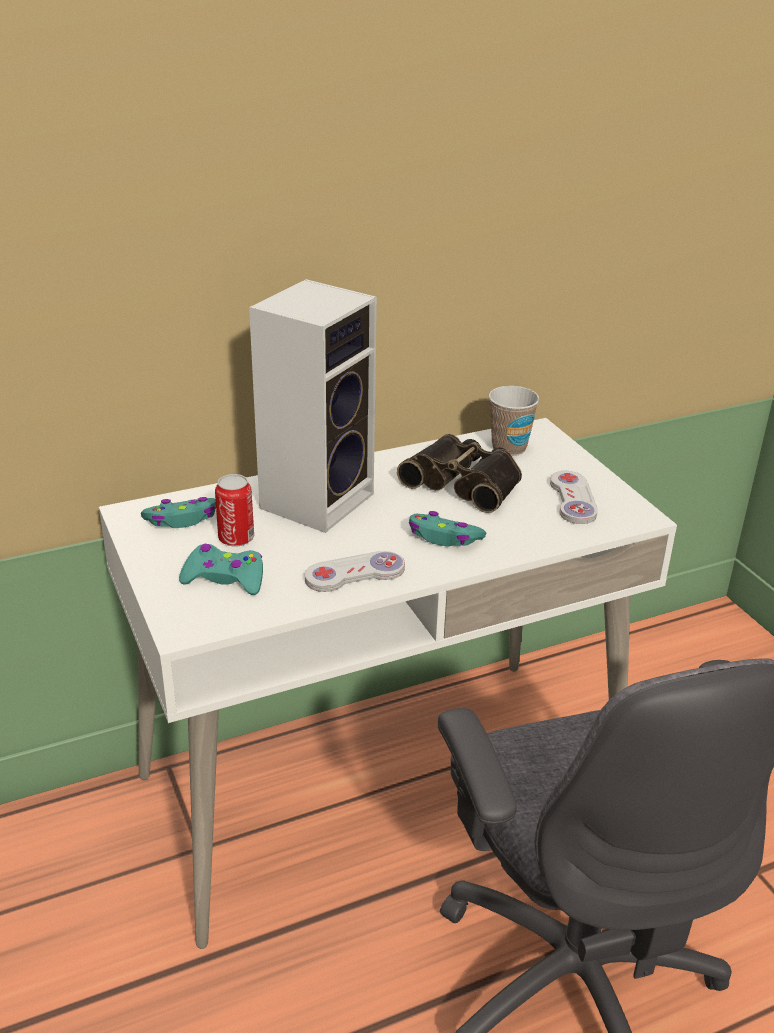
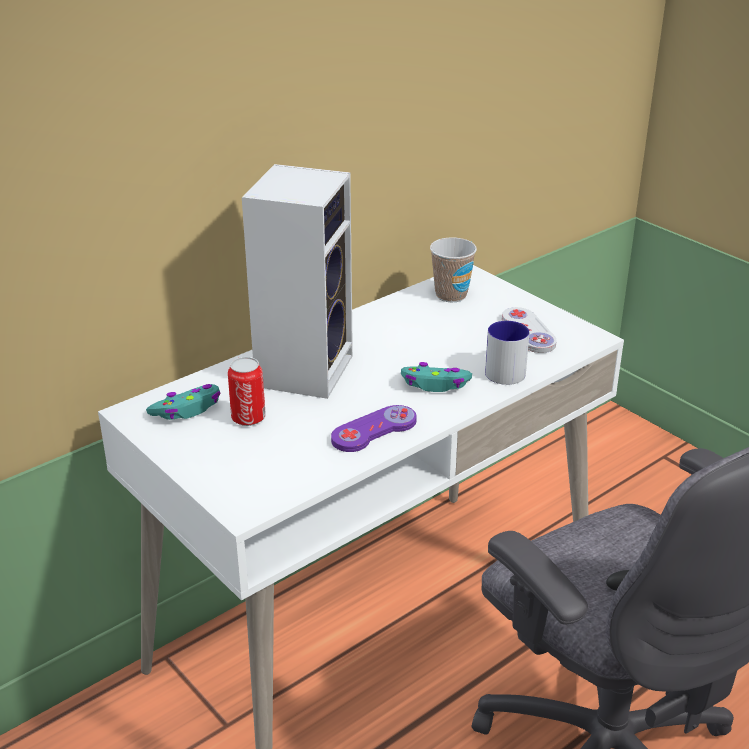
camera: 15 degrees left, 0 degrees up
turquoise game controller [179,544,263,595] -> none
white game controller [305,551,405,592] -> purple game controller [331,405,417,452]
binoculars [397,434,522,513] -> none
none -> mug [485,321,530,385]

